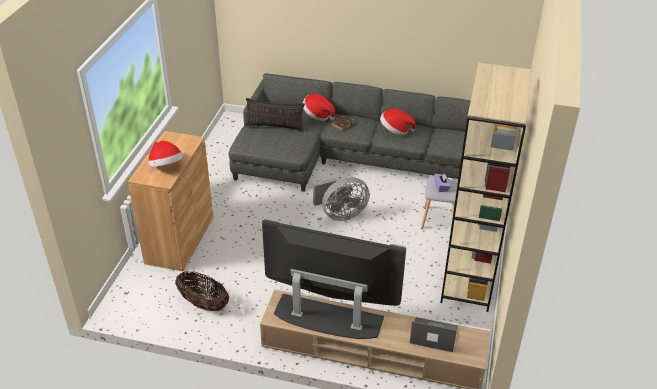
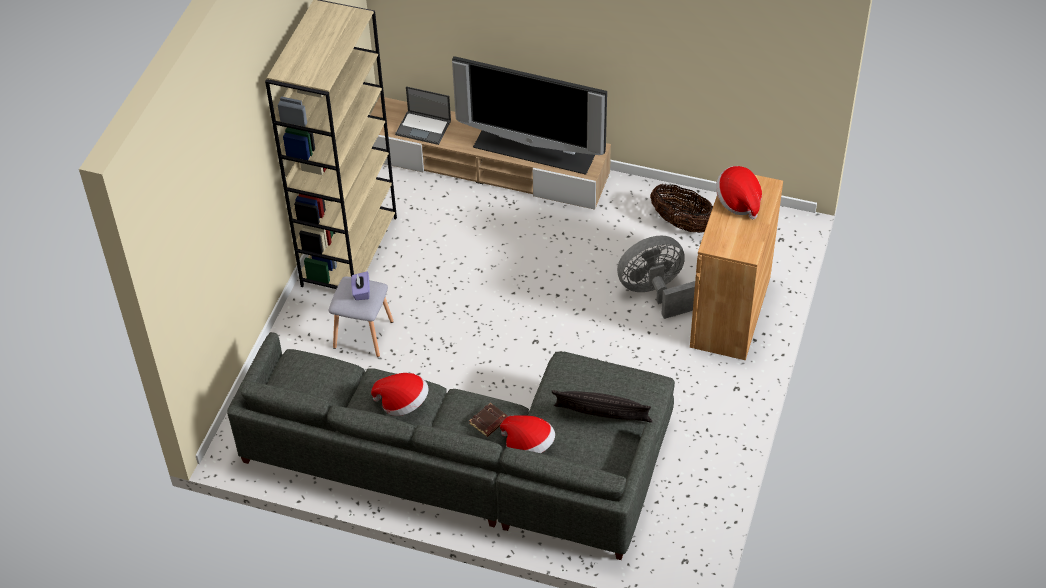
camera: 175 degrees left, 10 degrees up
grey fan [313,177,370,221] -> grey fan moved to [617,236,695,319]

